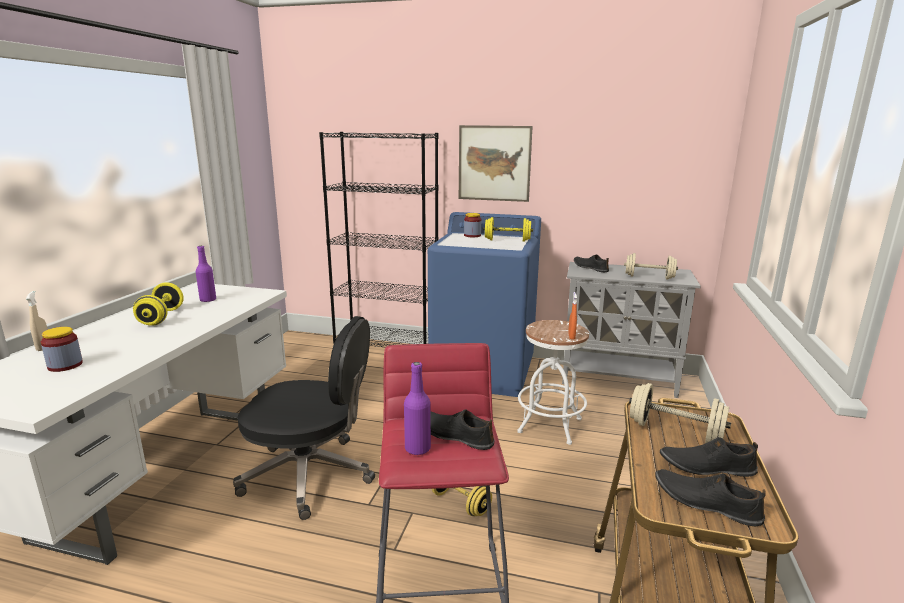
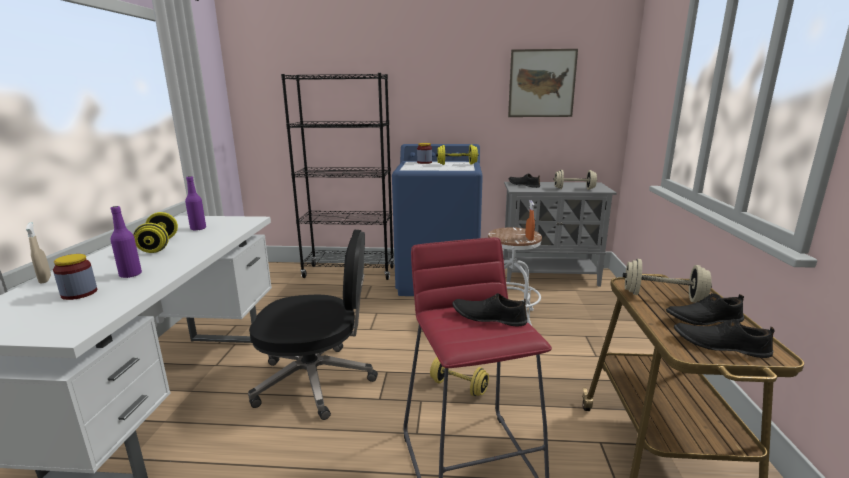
camera: 10 degrees left, 0 degrees up
purple bottle [404,362,431,455] -> purple bottle moved to [110,206,142,278]
picture [459,125,533,202] -> picture moved to [508,49,578,117]

